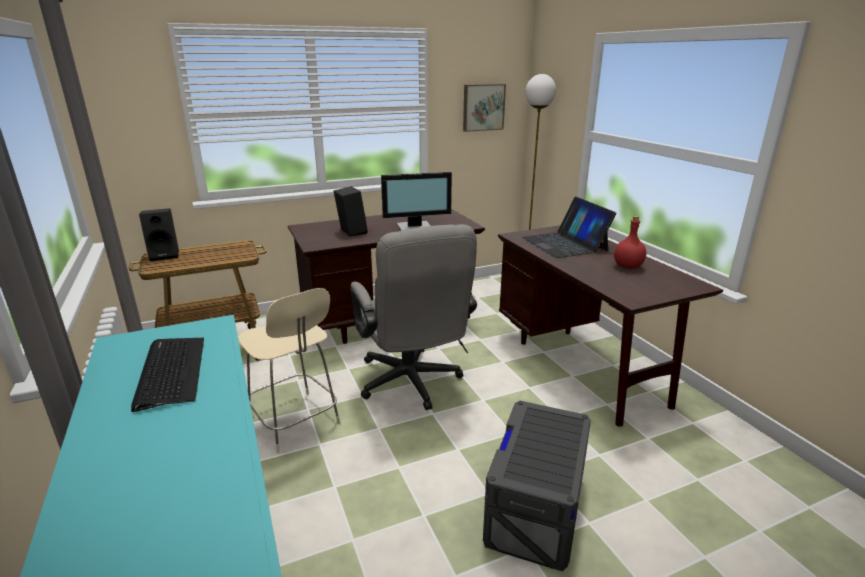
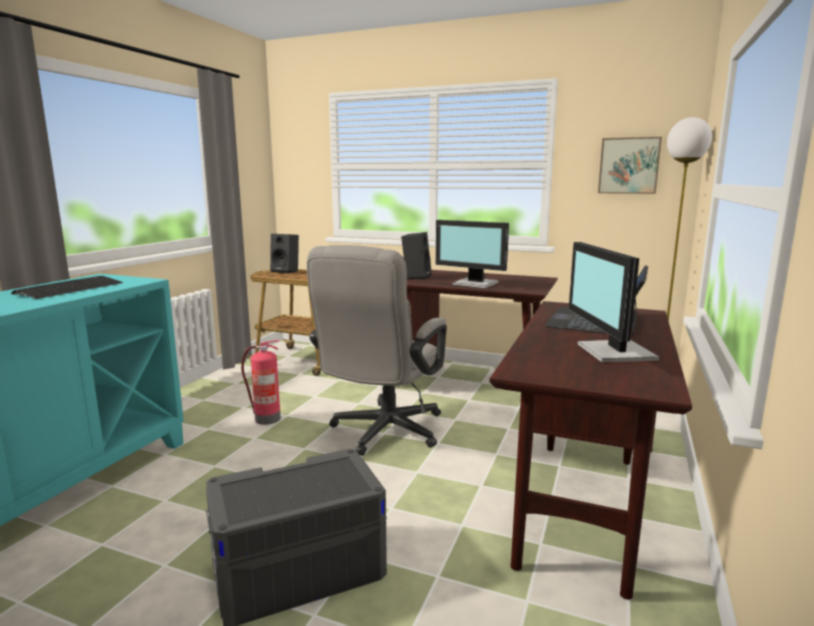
camera: 45 degrees right, 10 degrees down
beige chair [238,288,340,453] -> fire extinguisher [241,340,281,425]
red bottle [614,216,646,269] -> monitor [569,242,659,362]

